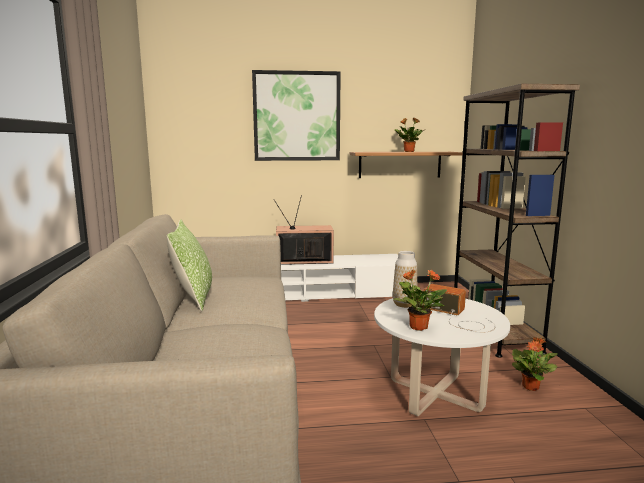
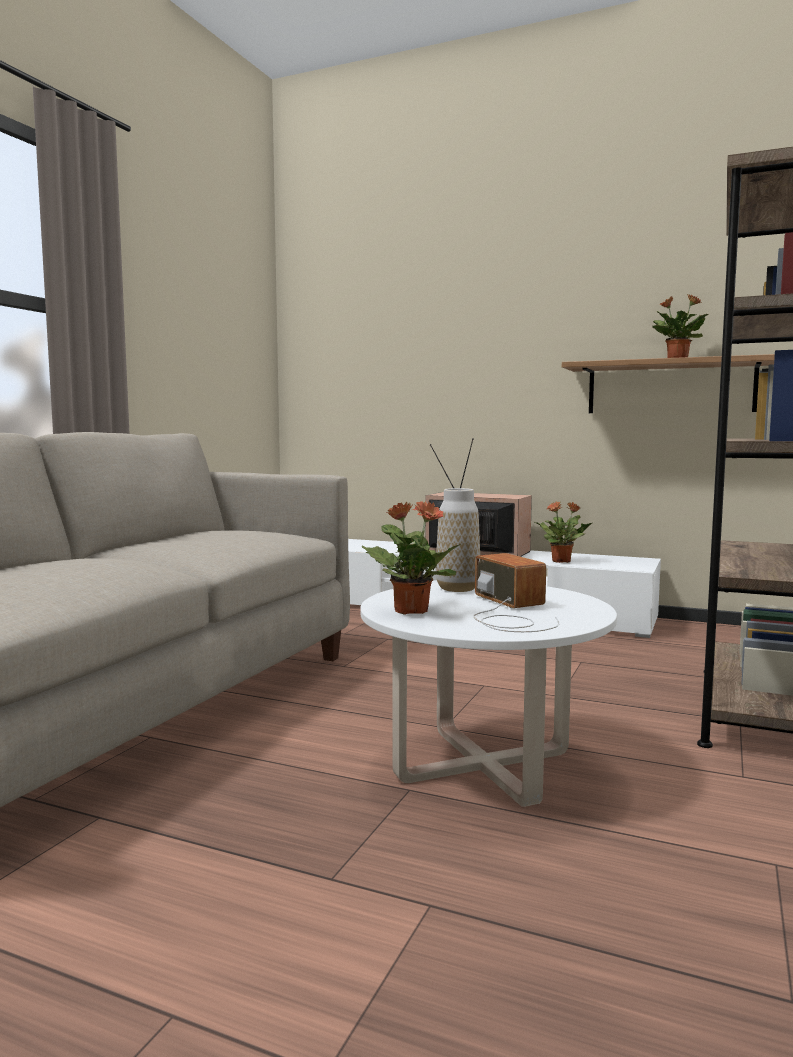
camera: 30 degrees right, 5 degrees down
pillow [167,220,212,312] -> none
picture [252,70,341,161] -> none
potted plant [512,337,558,391] -> potted plant moved to [535,501,592,563]

